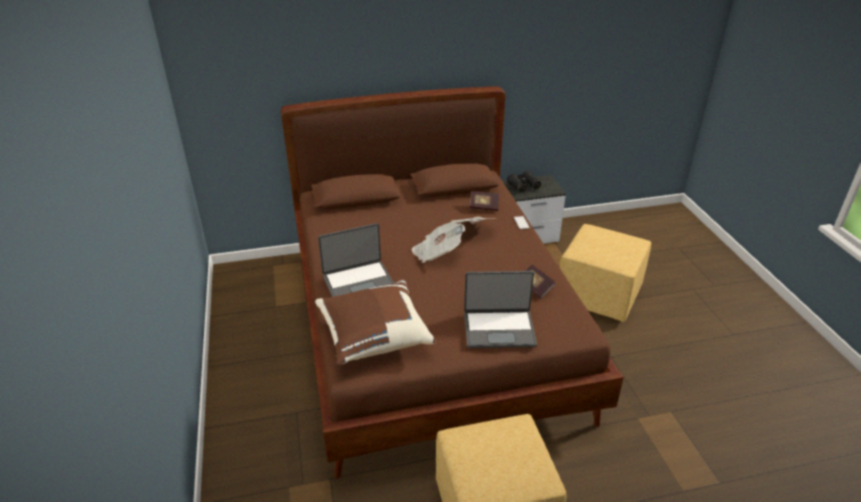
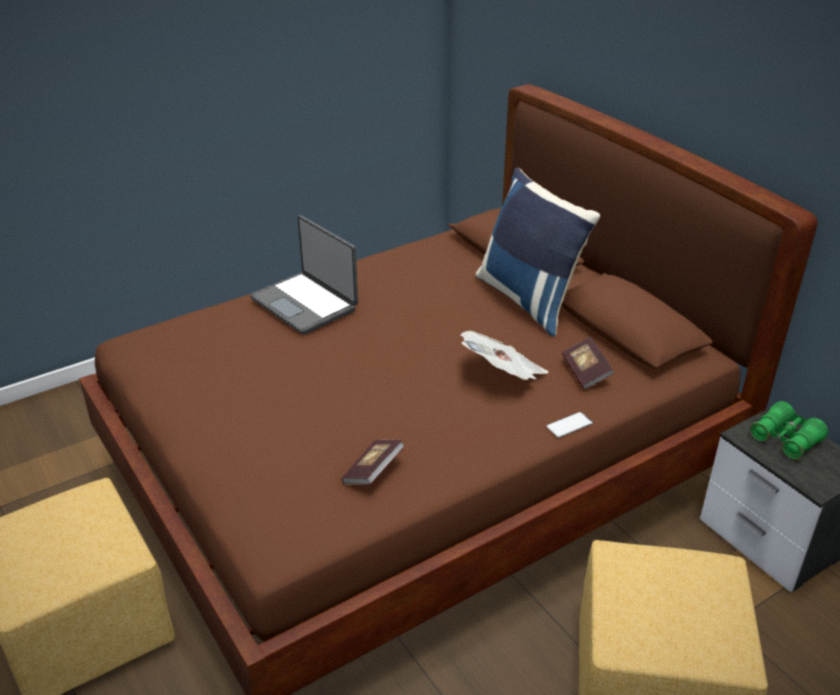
camera: 70 degrees right, 0 degrees up
brown pillow [315,279,436,365] -> none
newspaper [411,221,466,263] -> none
laptop [464,271,537,348] -> none
black binoculars [507,171,541,193] -> green binoculars [750,401,828,459]
none -> blue pillow [475,168,600,337]

